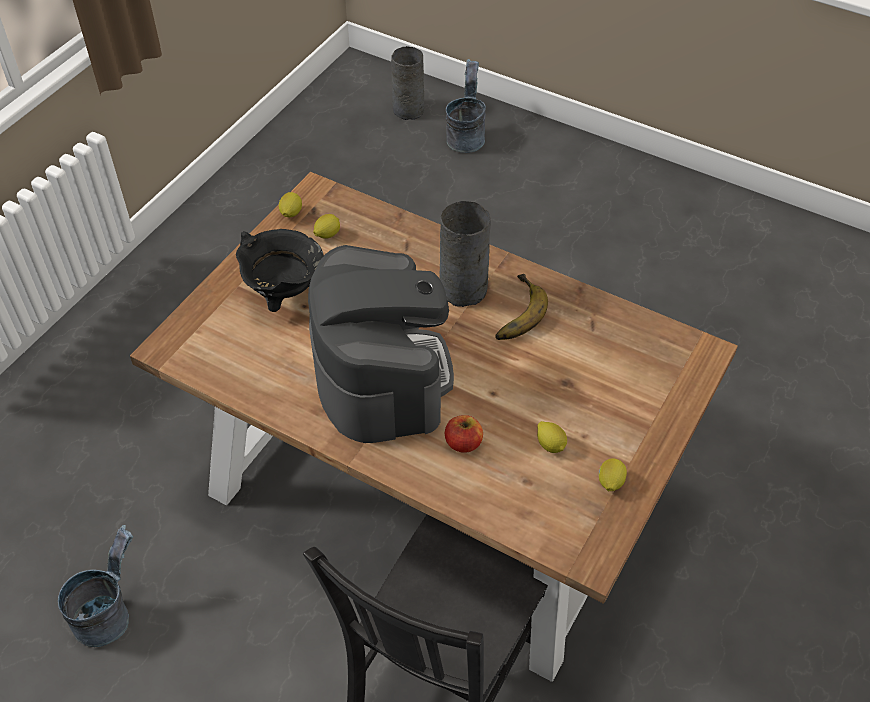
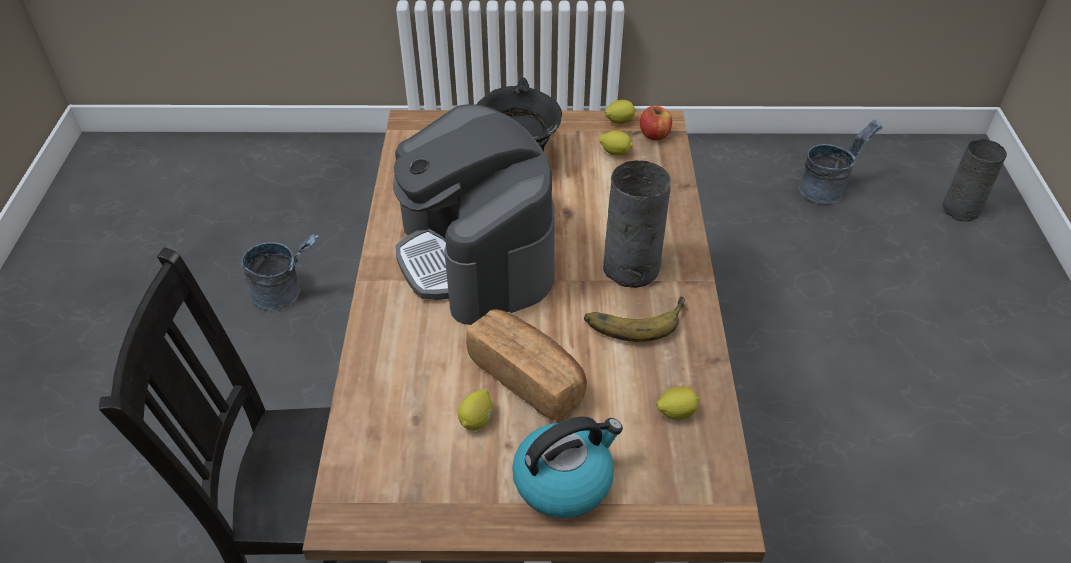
camera: 60 degrees right, 5 degrees down
coffee machine [308,245,454,443] -> coffee machine turned 105 degrees clockwise [393,104,555,325]
apple [445,415,483,453] -> apple moved to [640,106,672,141]
grey bucket [446,59,486,153] -> grey bucket moved to [799,119,883,204]
lemon [599,458,627,491] -> lemon moved to [656,386,700,419]
none -> bread [466,309,587,421]
none -> kettle [512,416,623,518]

